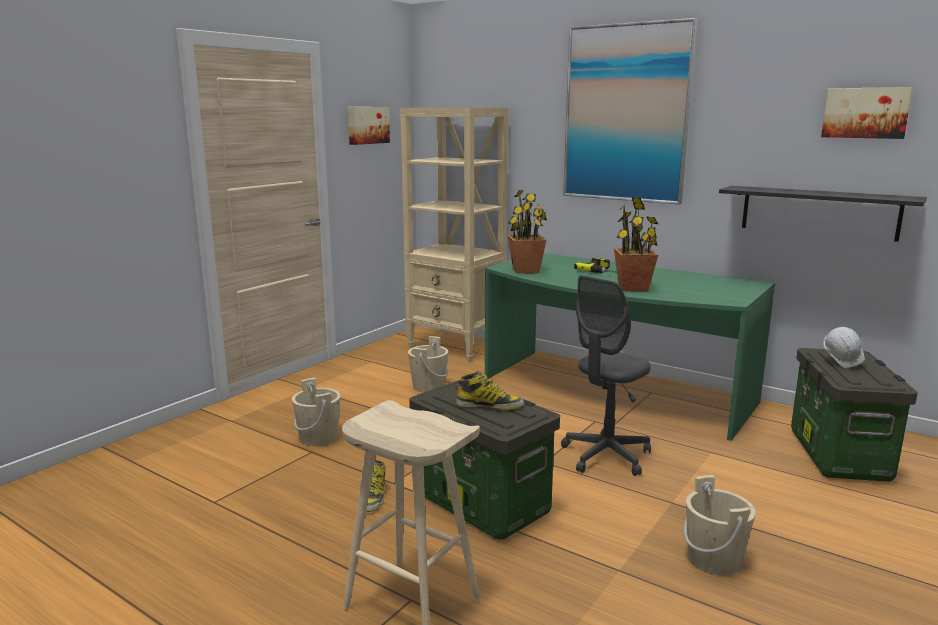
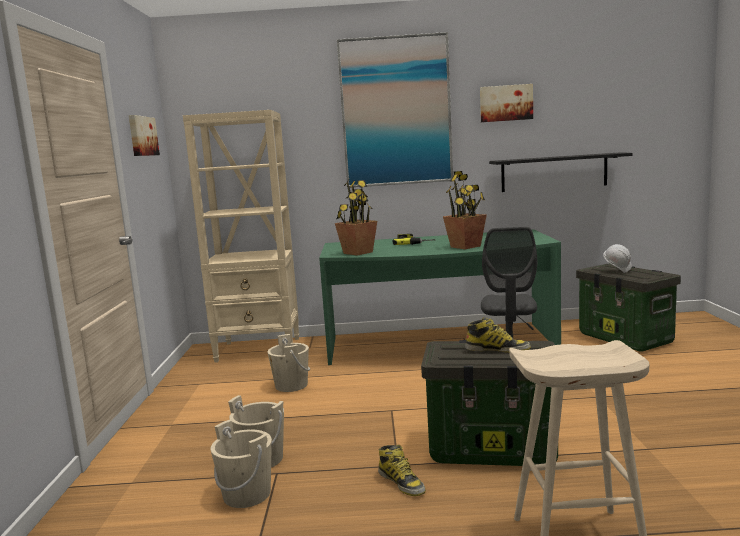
camera: 35 degrees left, 5 degrees down
boot [456,371,525,410] -> boot turned 45 degrees clockwise [466,317,531,353]
beige bucket [684,475,756,575] -> beige bucket moved to [210,420,272,508]
picture [821,87,913,139] -> picture moved to [480,84,533,122]

